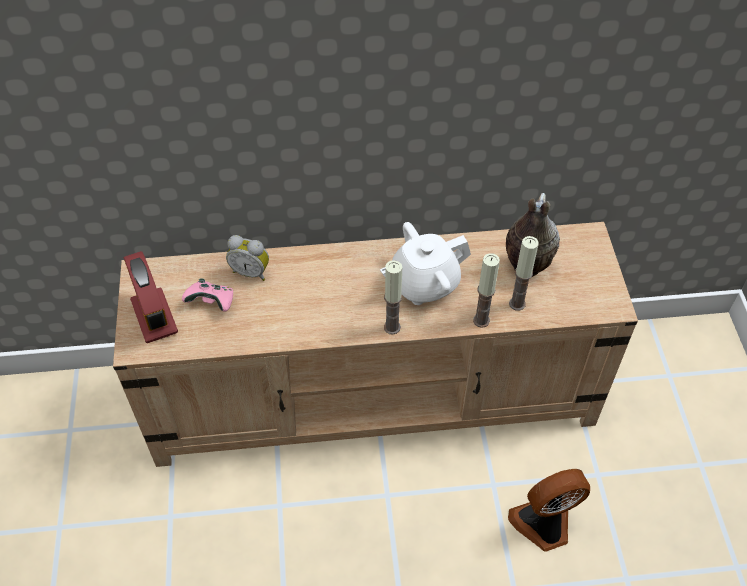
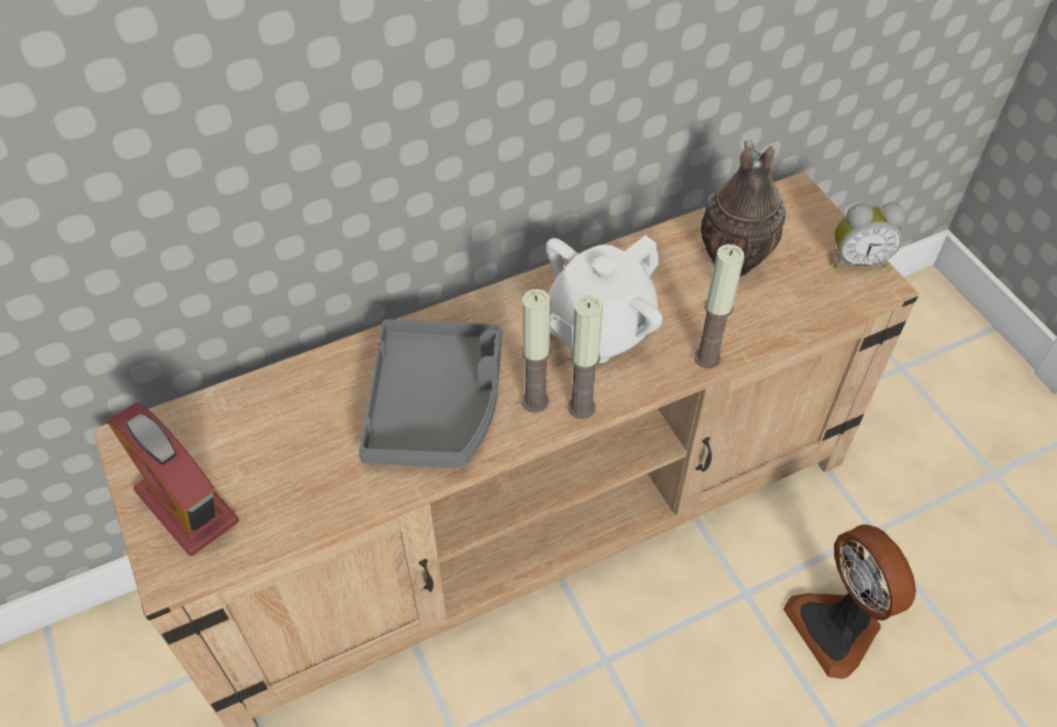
camera: 20 degrees left, 0 degrees up
pink game controller [182,278,233,312] -> none
alarm clock [226,235,269,281] -> alarm clock moved to [834,202,906,268]
fan [508,469,590,552] -> fan turned 75 degrees counterclockwise [783,524,916,679]
candle [509,236,539,311] -> candle moved to [521,289,551,413]
none -> grey tray [359,319,502,468]

